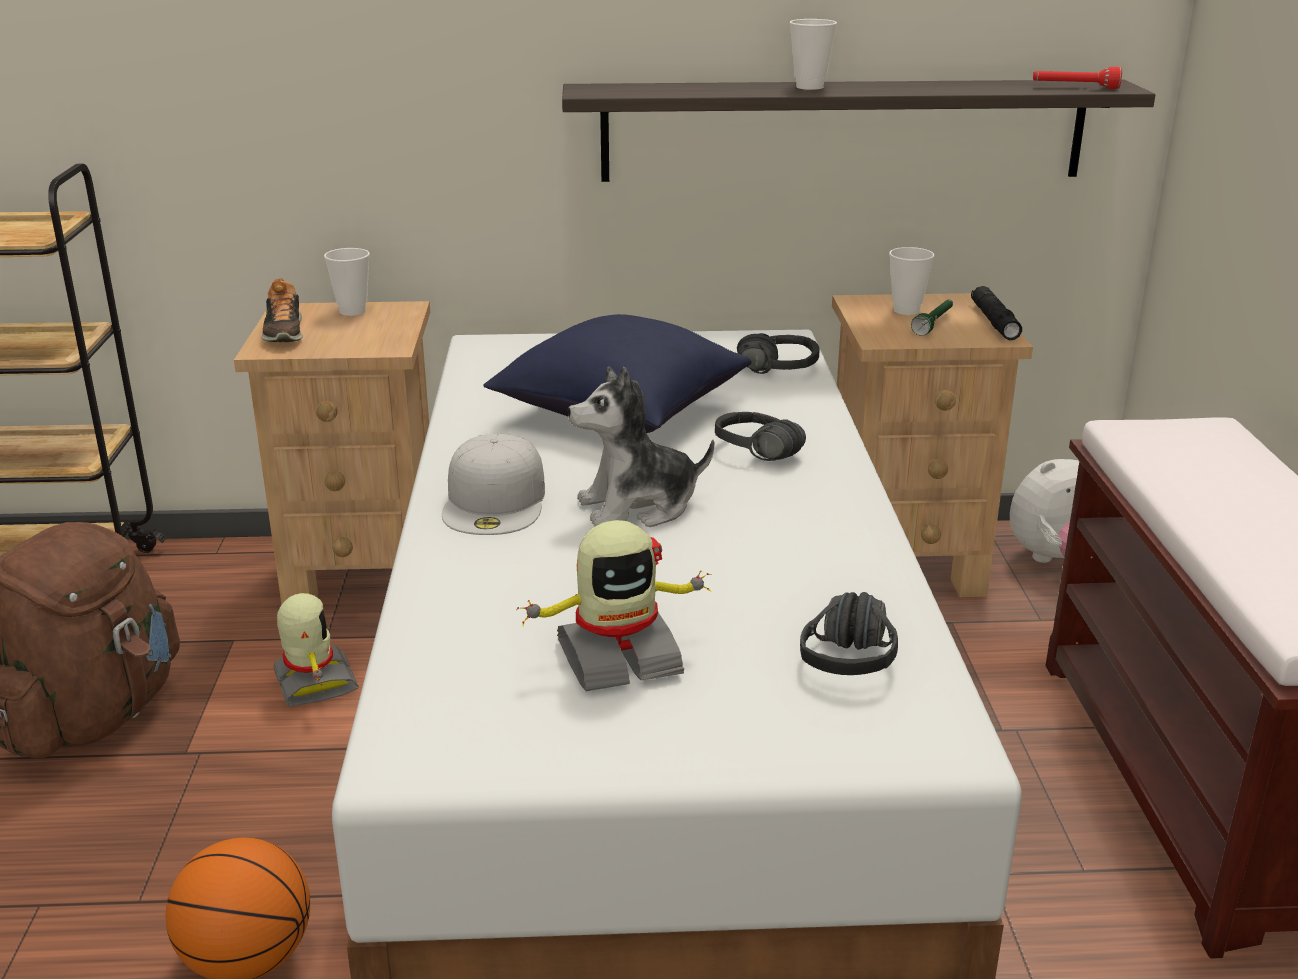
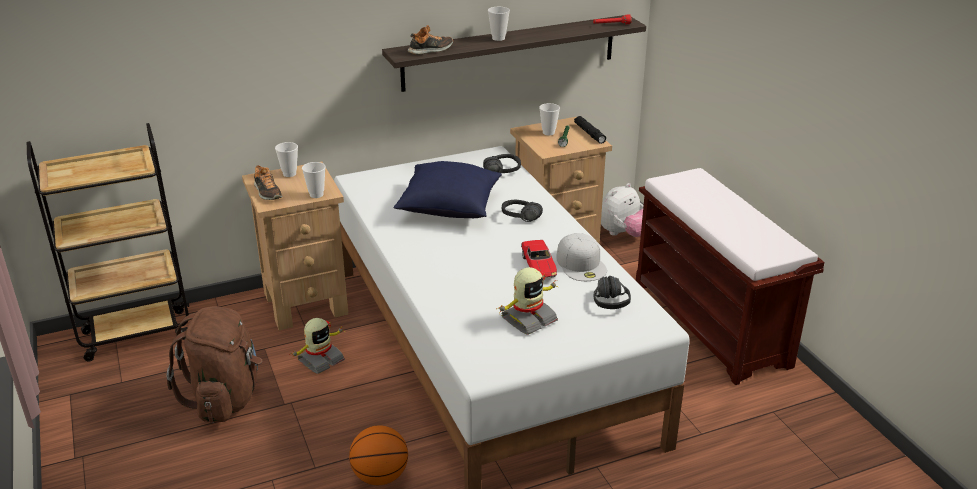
camera: 20 degrees left, 5 degrees up
toy robot [273,593,359,707] -> toy robot turned 90 degrees clockwise [289,318,345,374]
white cap [442,434,545,535] -> white cap moved to [556,233,607,281]
plush toy [568,367,714,527] -> none
none -> cup [302,162,326,198]
none -> shoe [408,25,453,55]
none -> toy car [521,240,557,278]

